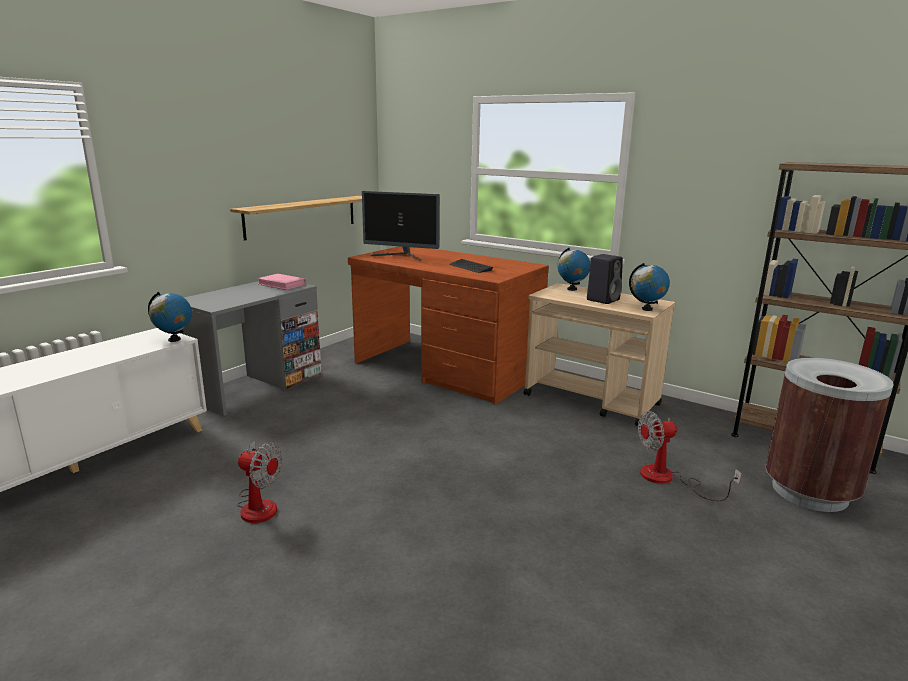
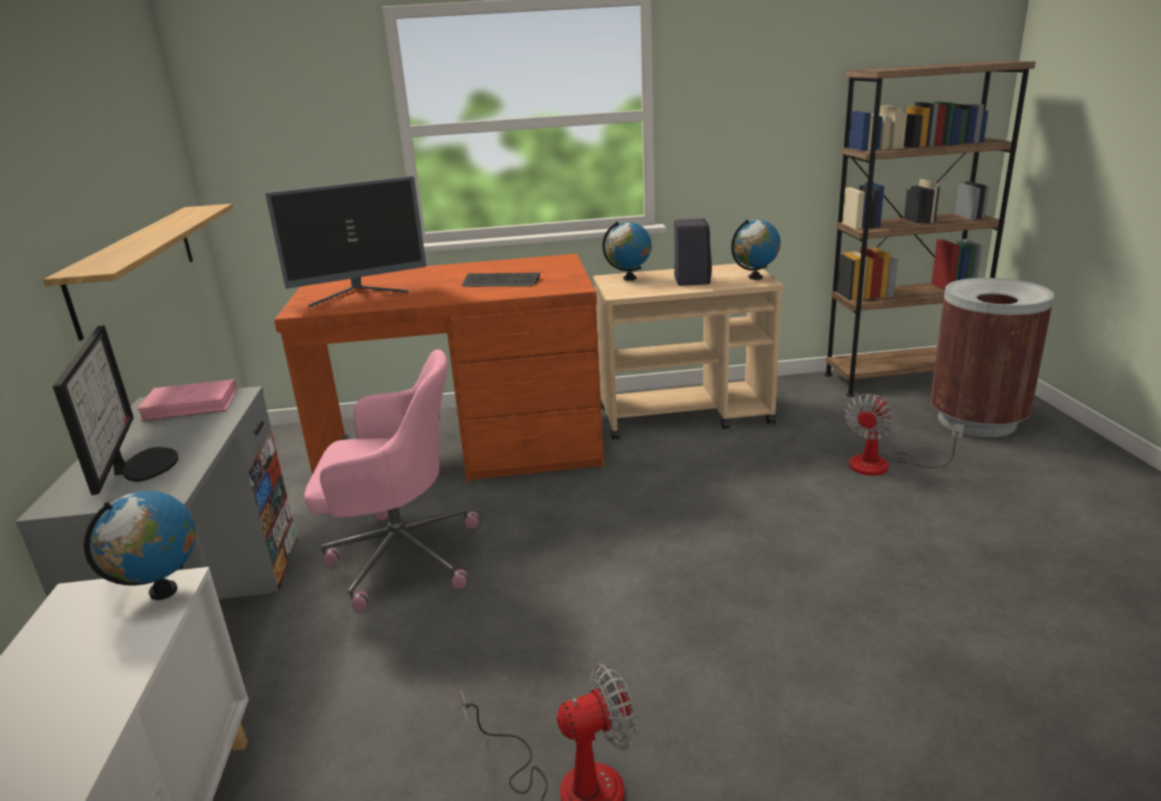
camera: 40 degrees left, 5 degrees up
none -> monitor [53,325,179,495]
none -> pink office chair [304,349,479,611]

